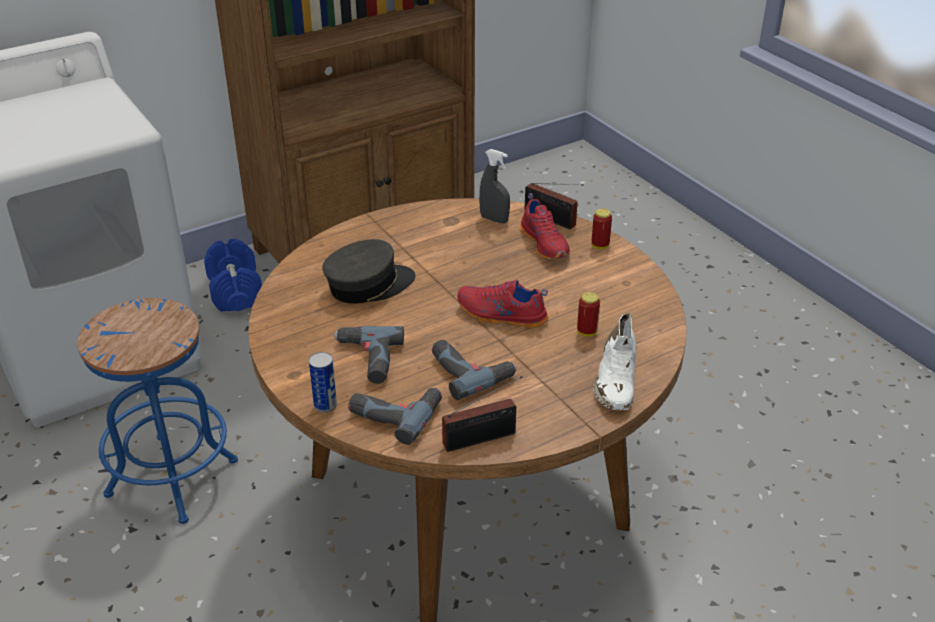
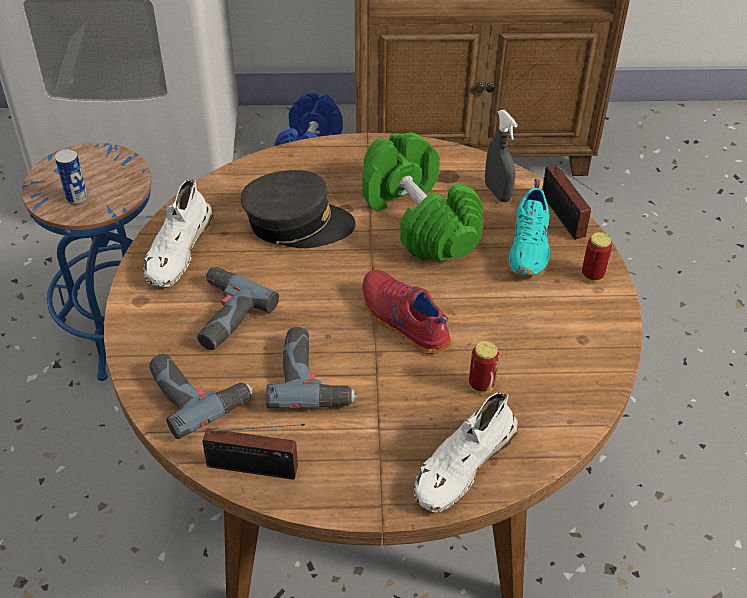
camera: 30 degrees right, 10 degrees up
can [309,352,337,413] -> can moved to [55,149,88,205]
red shoe [520,193,570,260] -> turquoise shoe [507,179,550,276]
none -> white shoe [144,179,214,287]
none -> green dumbbell [363,132,483,261]

